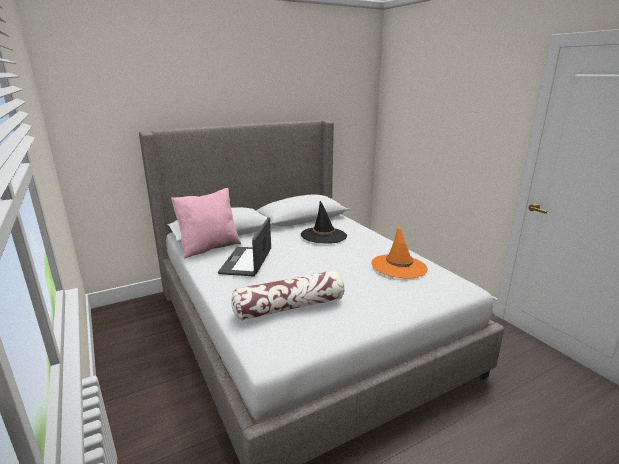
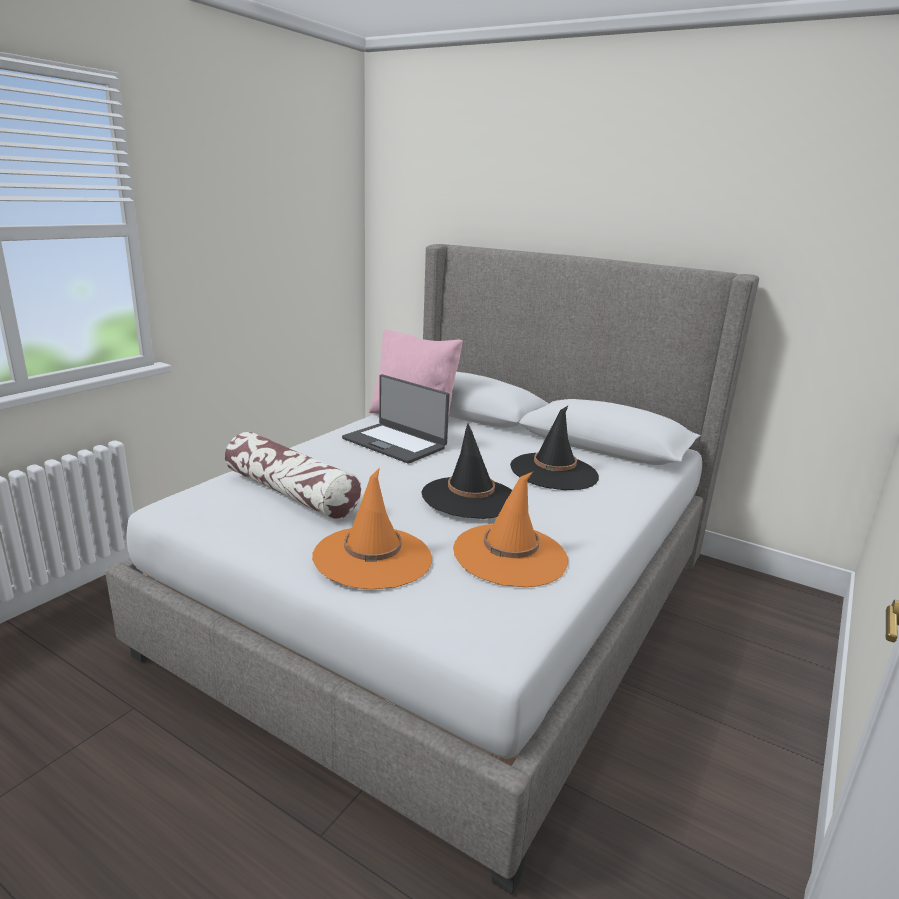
camera: 60 degrees right, 0 degrees up
laptop [218,217,271,277] -> laptop turned 120 degrees counterclockwise [342,374,449,464]
none -> orange hat [312,468,432,590]
none -> black hat [421,424,512,519]

